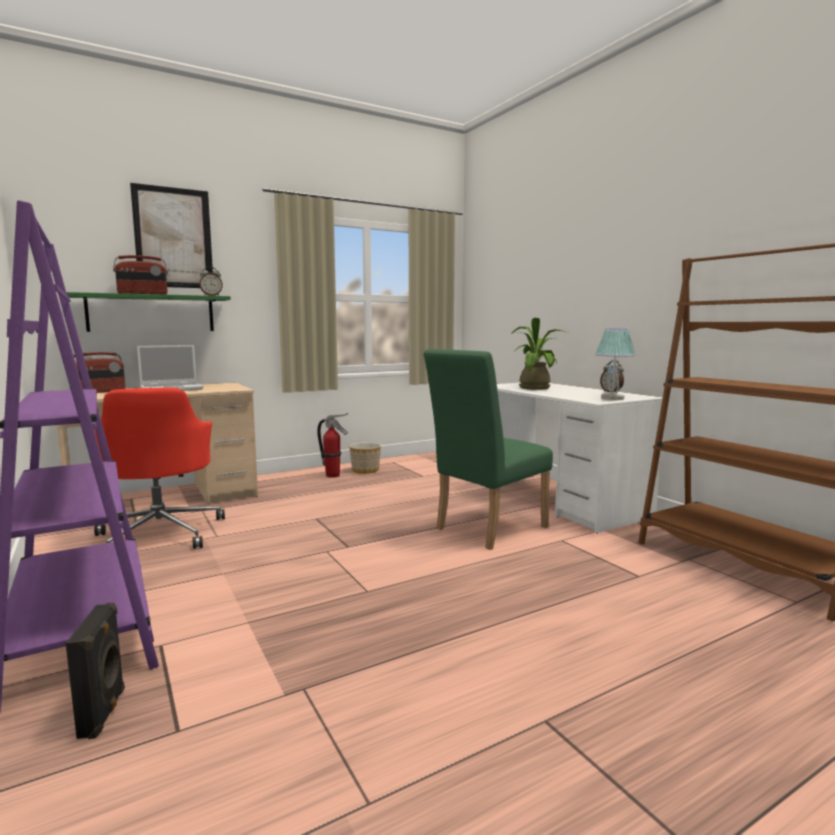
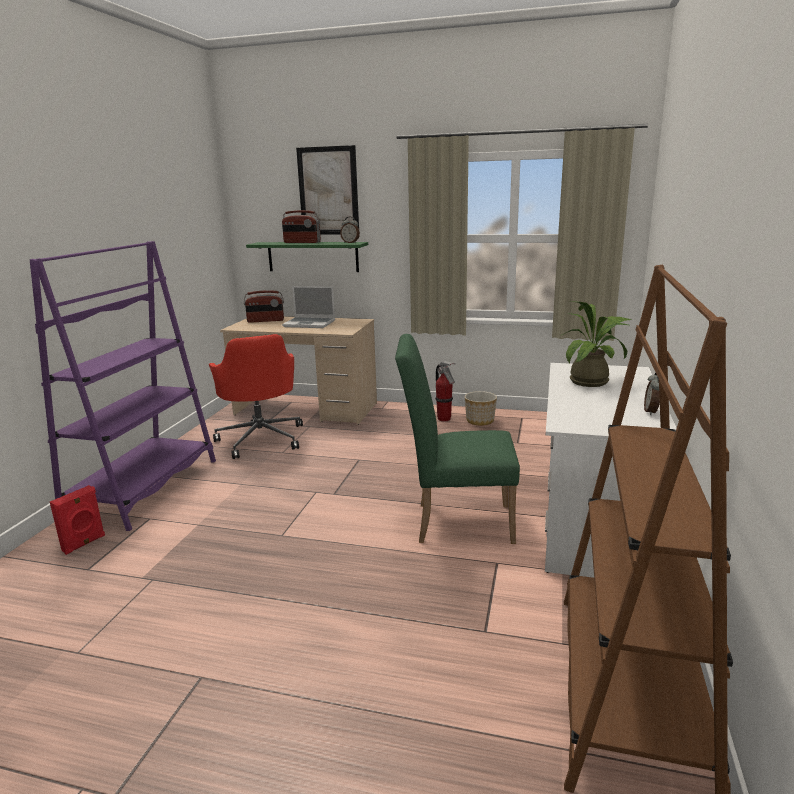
camera: 45 degrees right, 10 degrees up
black speaker [66,602,125,739] -> red speaker [50,485,105,555]
red office chair [94,387,225,549] -> red office chair turned 45 degrees counterclockwise [209,334,303,459]
table lamp [595,328,636,400] -> none

